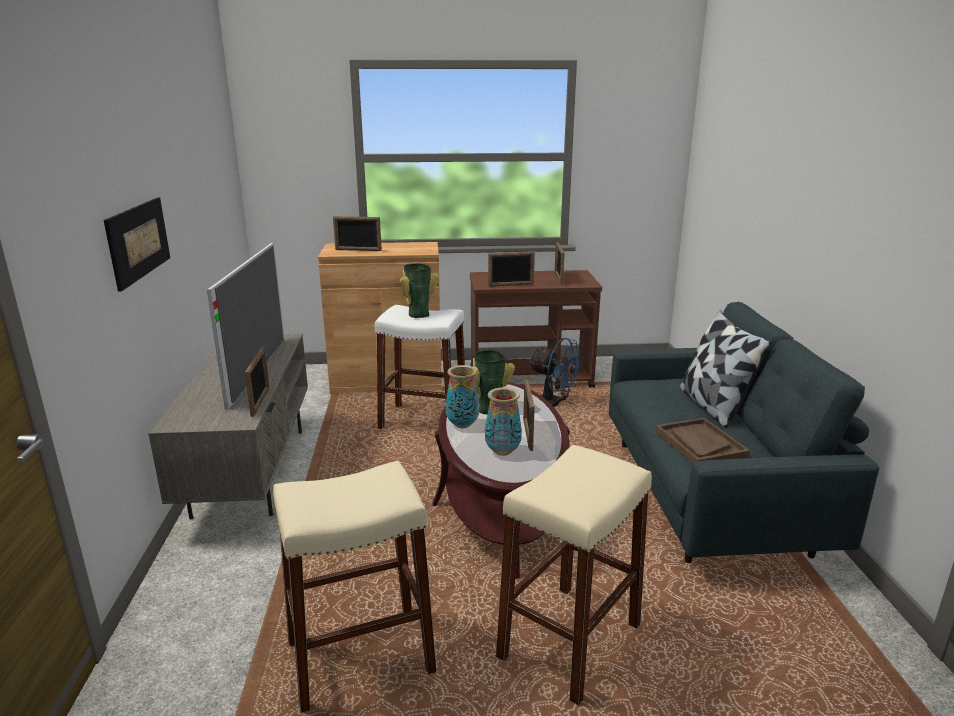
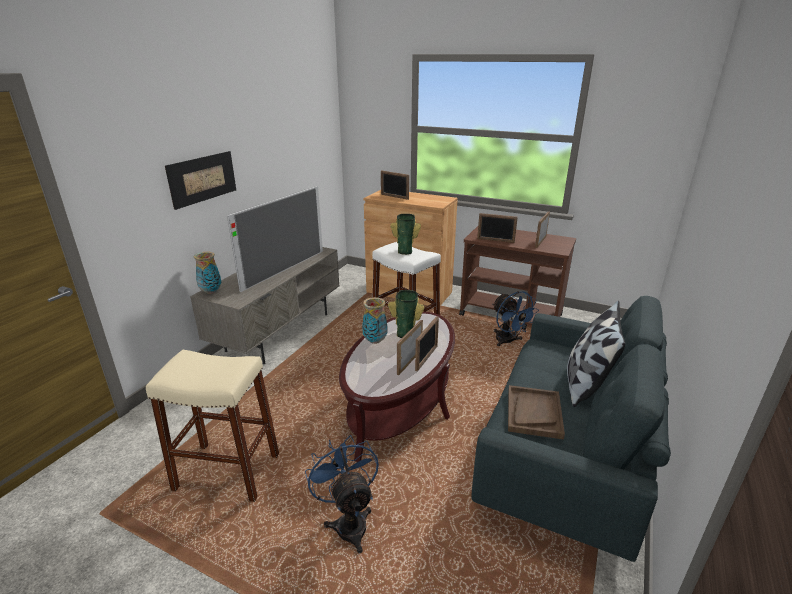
camera: 30 degrees right, 5 degrees up
picture frame [245,347,270,417] -> picture frame moved to [415,316,439,371]
vase [485,387,522,456] -> vase moved to [194,252,221,294]
beige stool [496,445,652,705] -> blue fan [305,435,379,553]

